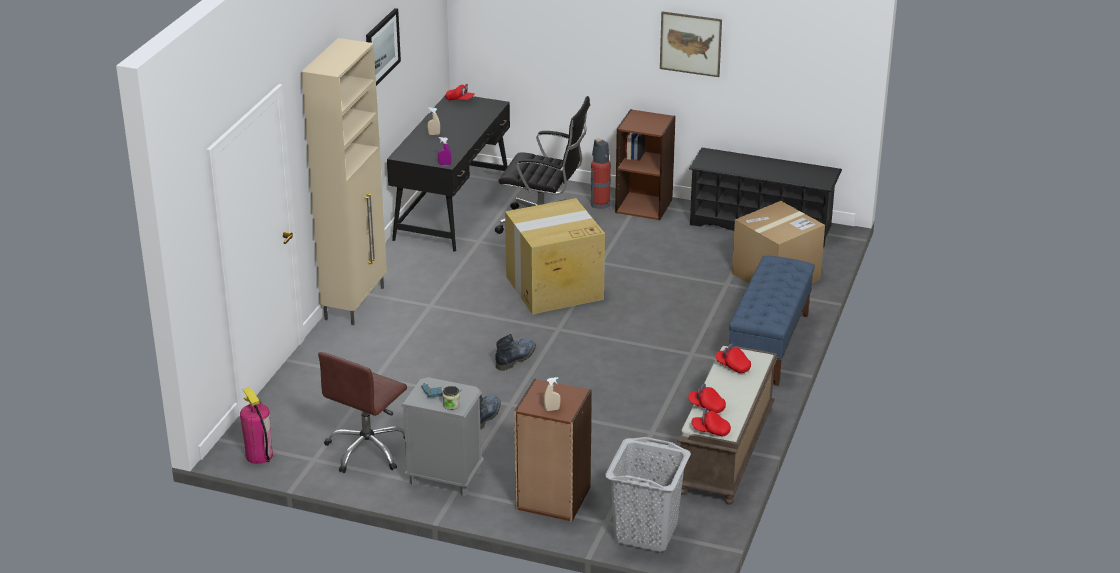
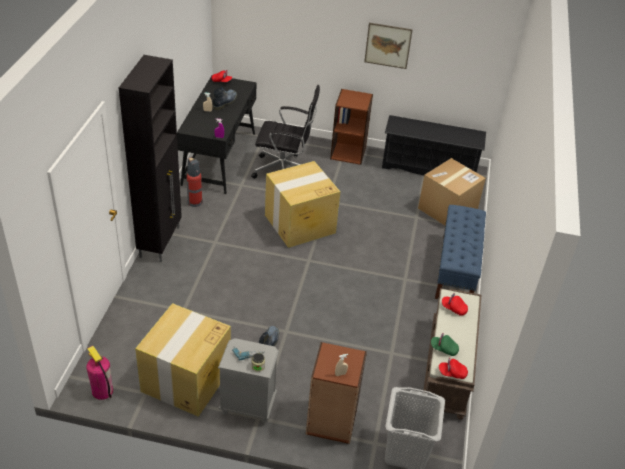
camera: 10 degrees left, 10 degrees up
beige cabinet [301,38,387,325] -> black cabinet [119,55,182,262]
brown office chair [318,352,407,473] -> cardboard box [135,303,231,417]
picture [366,8,401,86] -> none
boot [495,334,536,371] -> boot moved to [213,87,237,110]
fire extinguisher [591,139,611,209] -> fire extinguisher moved to [187,158,203,207]
red cap [688,383,726,413] -> green cap [431,333,459,356]

